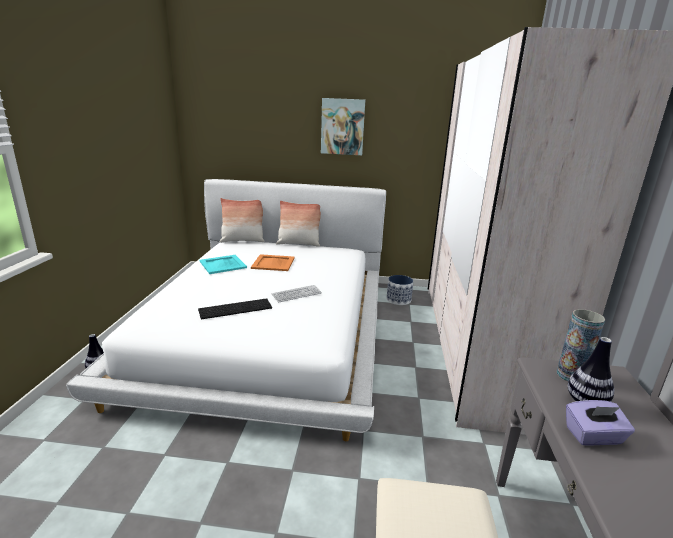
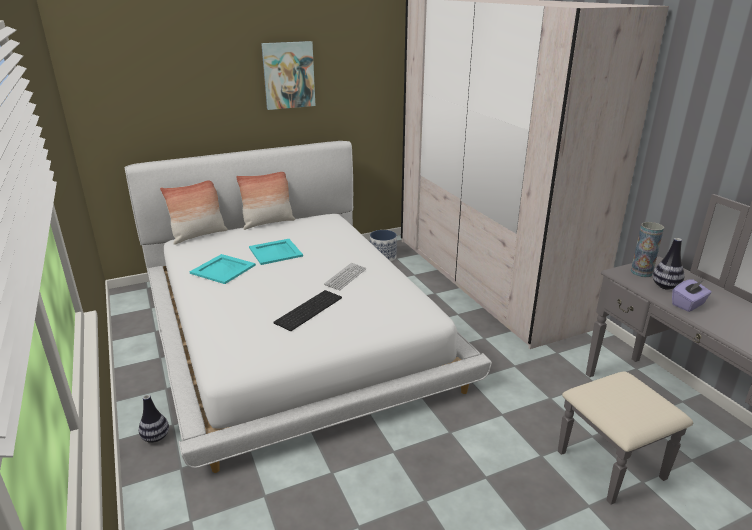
camera: 30 degrees left, 5 degrees up
orange tray [251,254,294,271] -> turquoise tray [249,239,303,265]

